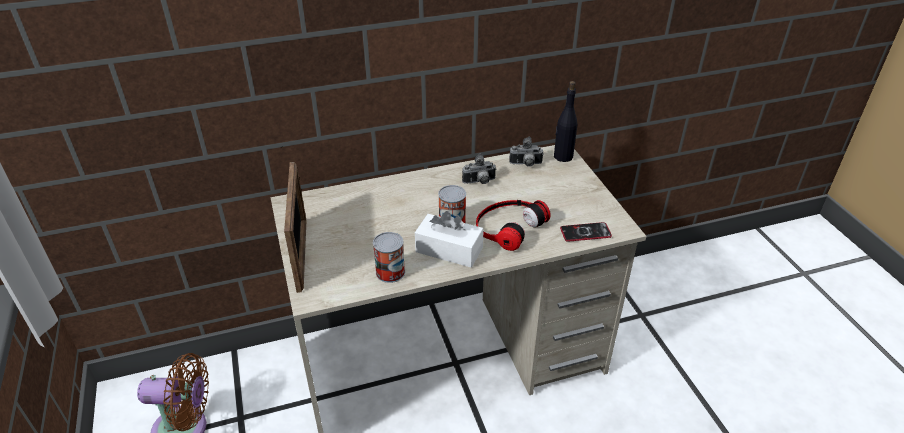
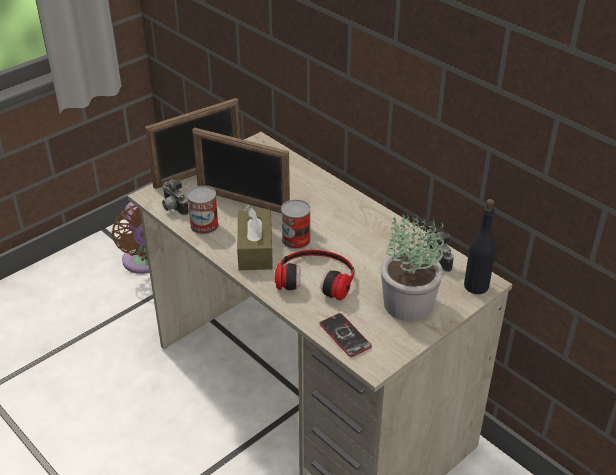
camera: 65 degrees right, 0 degrees up
white tissue box [415,211,484,268] -> brown tissue box [237,206,273,270]
camera [462,153,497,184] -> camera moved to [162,179,189,215]
none -> picture frame [192,127,290,213]
none -> potted plant [380,214,444,321]

